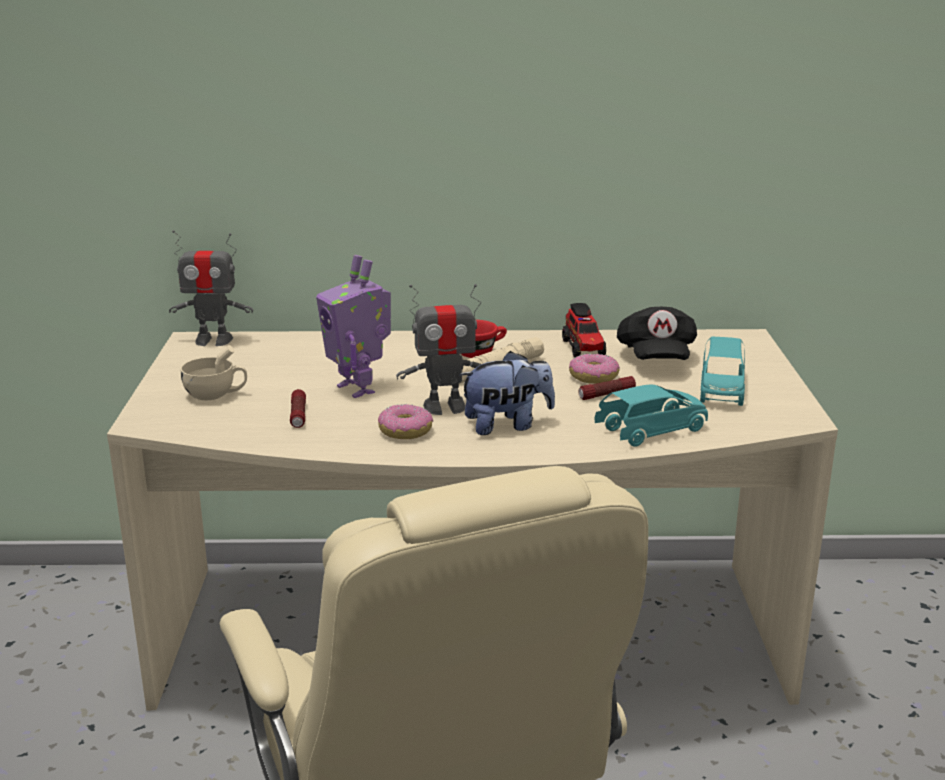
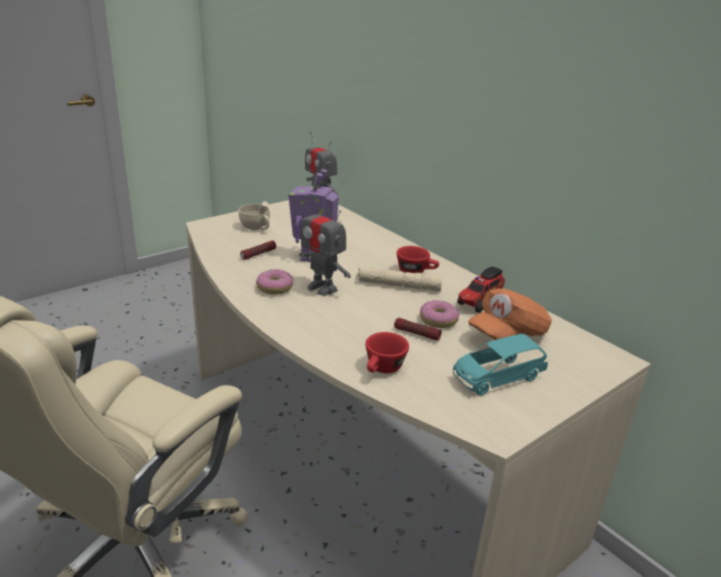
camera: 50 degrees right, 5 degrees up
plush toy [459,351,555,435] -> none
turquoise toy car [595,385,708,447] -> red cup [365,332,409,373]
black cap [617,307,697,360] -> orange cap [468,289,552,340]

